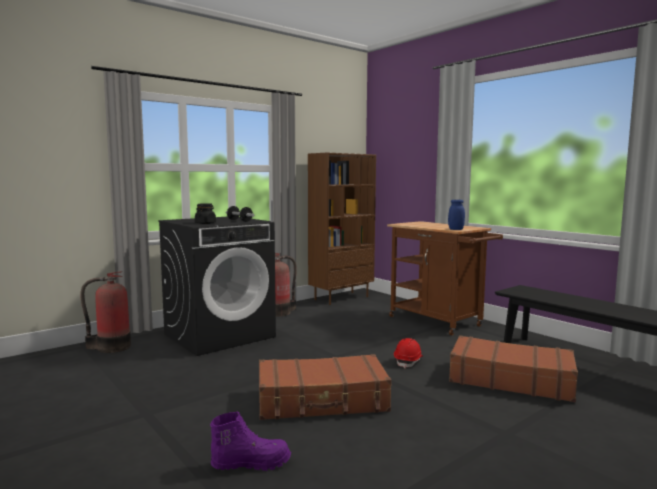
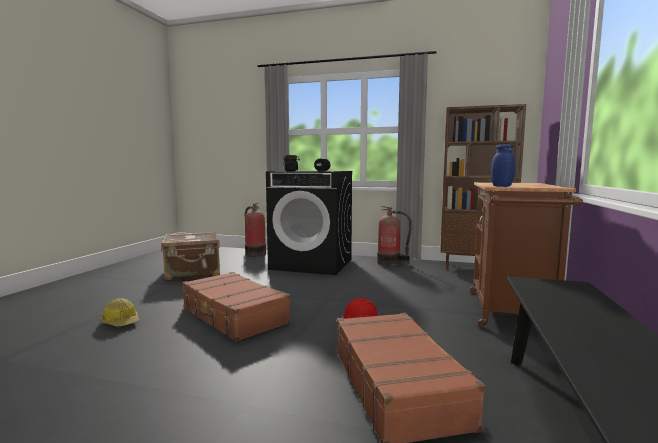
camera: 55 degrees right, 0 degrees up
purple boot [210,411,291,471] -> hard hat [100,298,139,326]
none -> brown suitcase [161,231,220,280]

